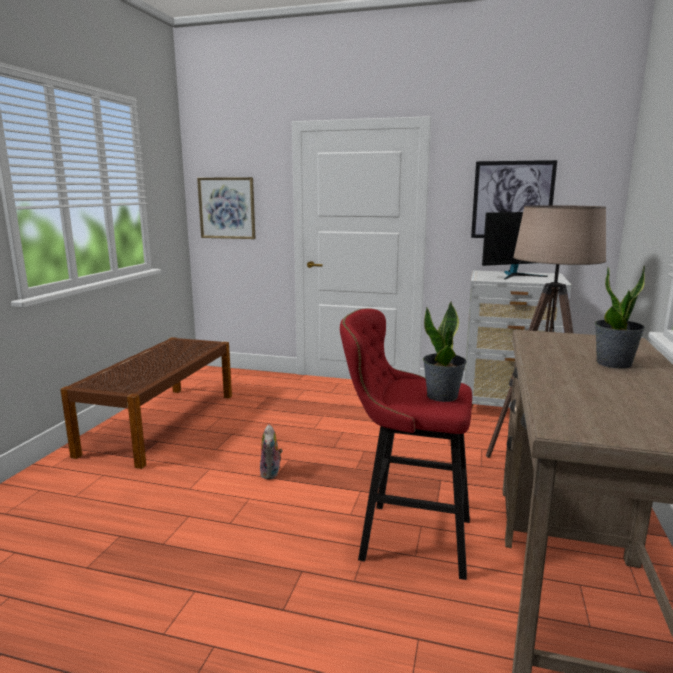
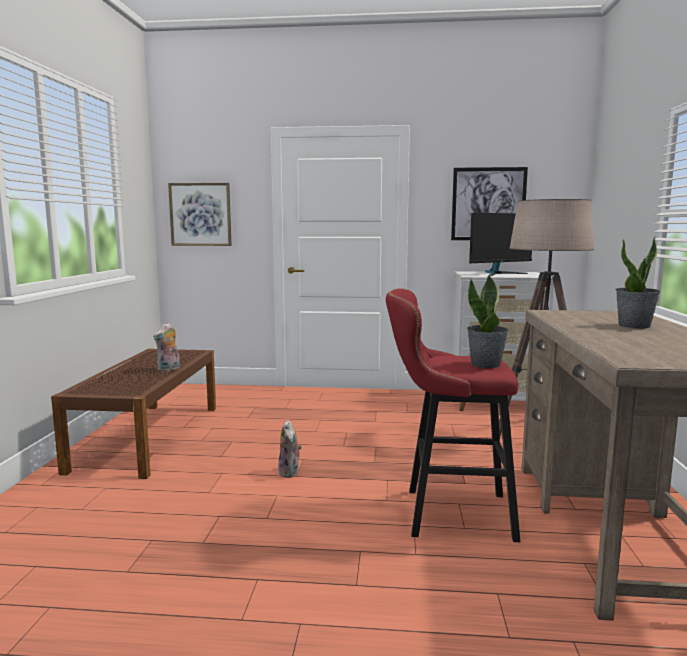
camera: 10 degrees left, 5 degrees down
none -> plush toy [153,322,180,372]

